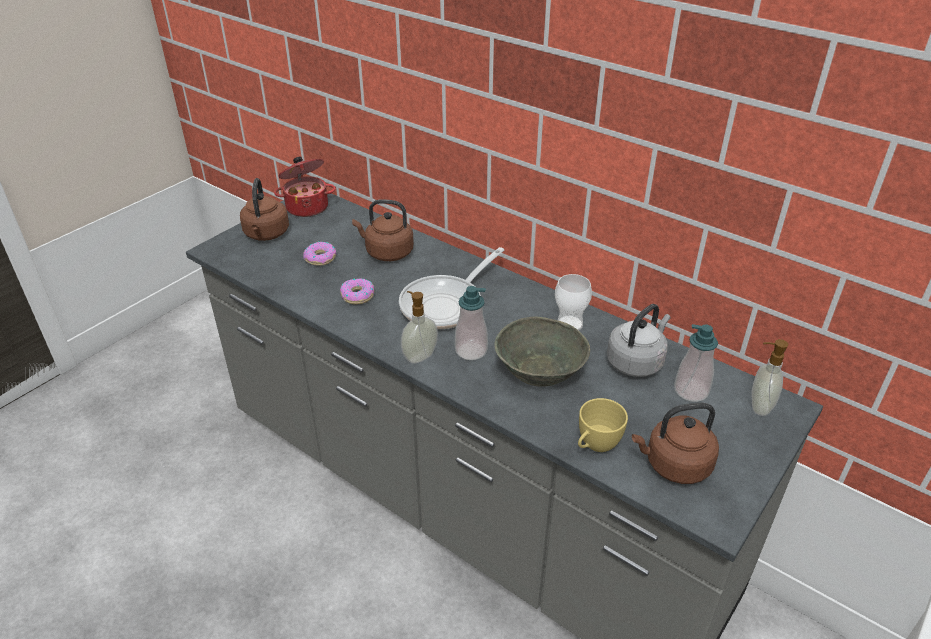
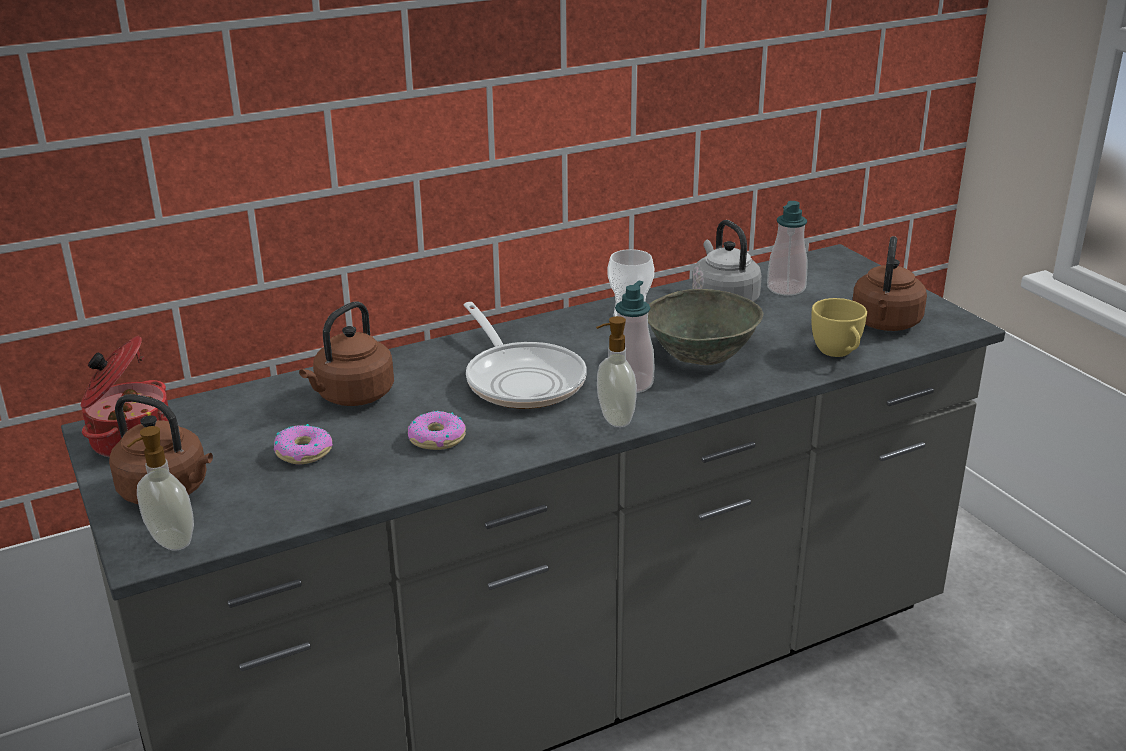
camera: 65 degrees left, 10 degrees down
soap dispenser [751,339,788,416] -> soap dispenser moved to [127,426,194,551]

